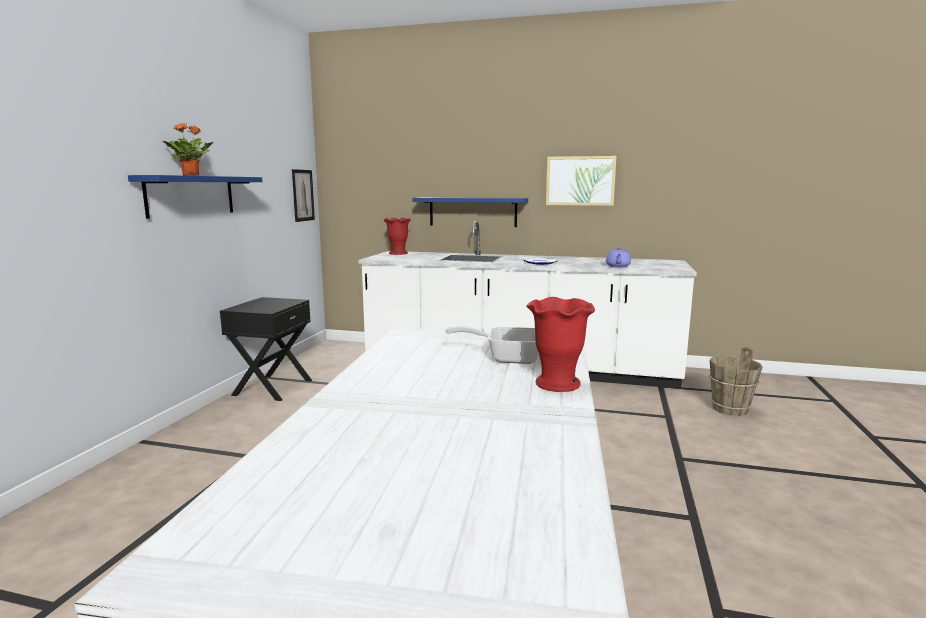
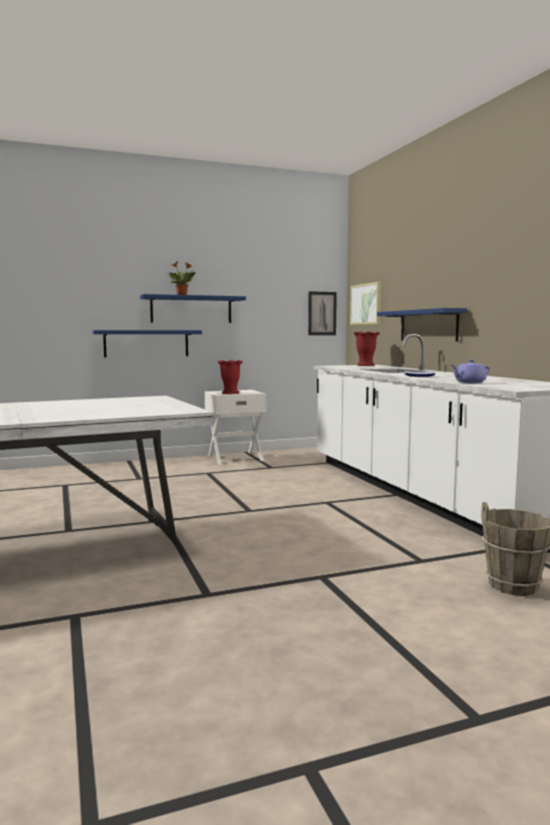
camera: 55 degrees right, 5 degrees down
black nightstand [220,297,312,401] -> white nightstand [205,390,266,464]
frying pan [446,325,539,364] -> none
red vase [526,297,595,392] -> red vase moved to [218,360,243,394]
picture [546,156,617,206] -> picture moved to [350,282,381,325]
none -> blue shelf [93,330,202,357]

